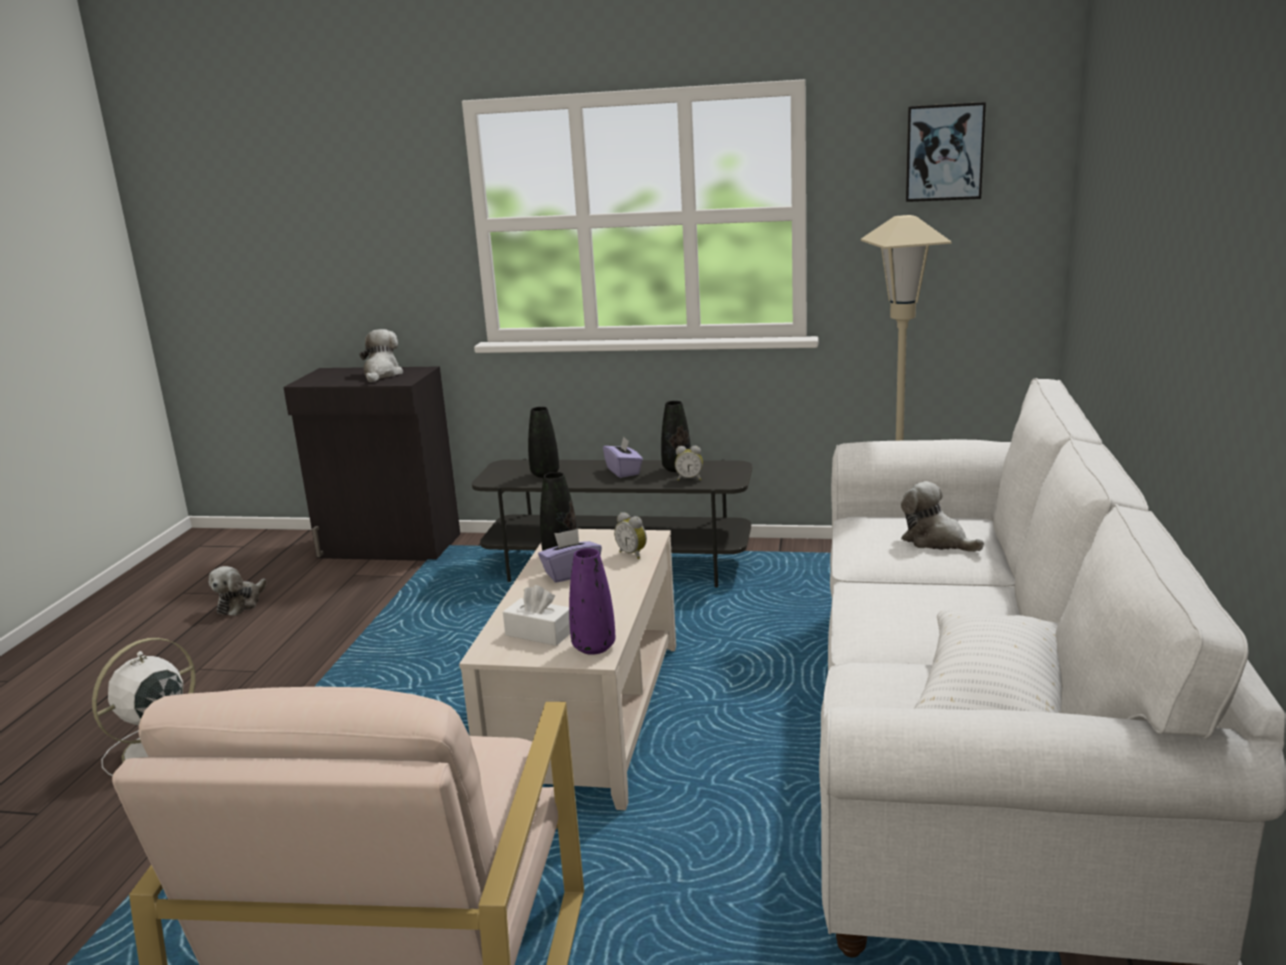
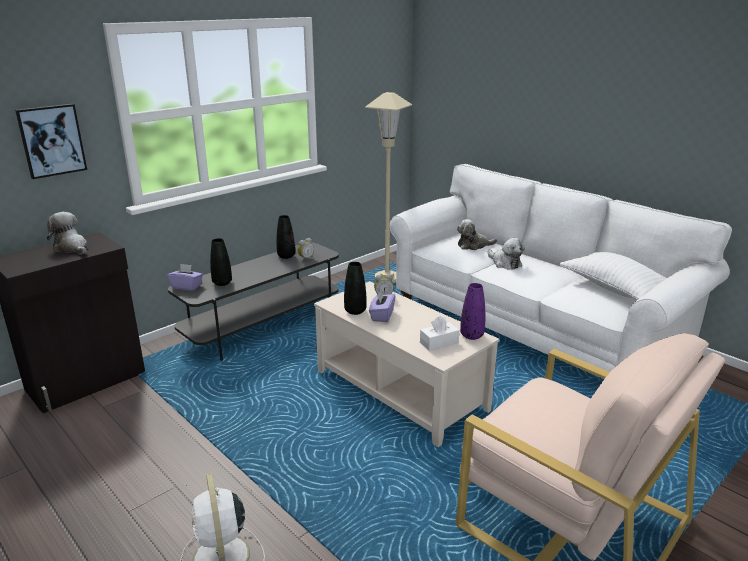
camera: 55 degrees left, 5 degrees up
plush toy [209,566,267,616] -> plush toy moved to [488,238,525,270]
purple tissue box [603,436,643,478] -> purple tissue box moved to [167,264,203,291]
picture [906,102,986,202] -> picture moved to [15,104,87,179]

